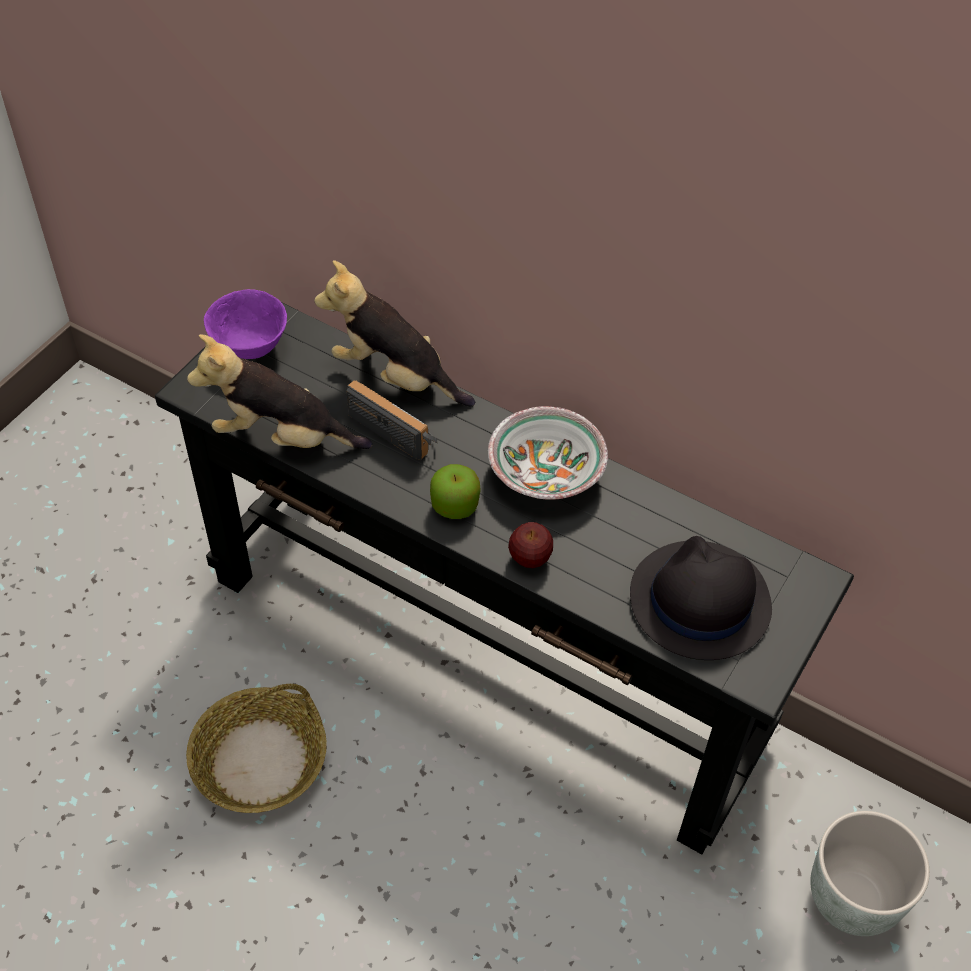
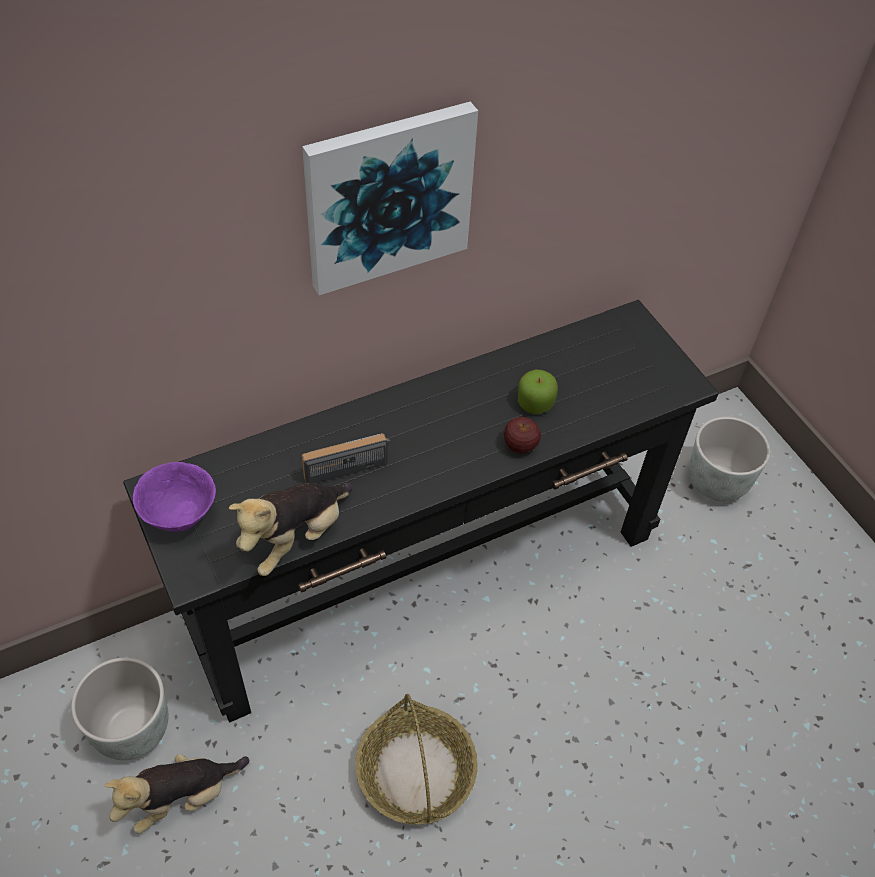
camera: 60 degrees left, 0 degrees up
plush toy [314,260,475,406] -> plush toy moved to [105,754,250,834]
apple [430,464,481,519] -> apple moved to [518,369,558,414]
bowl [488,406,608,500] -> none
black hat [630,536,772,660] -> none
none -> grey planter [71,658,168,760]
none -> picture [302,102,478,295]

